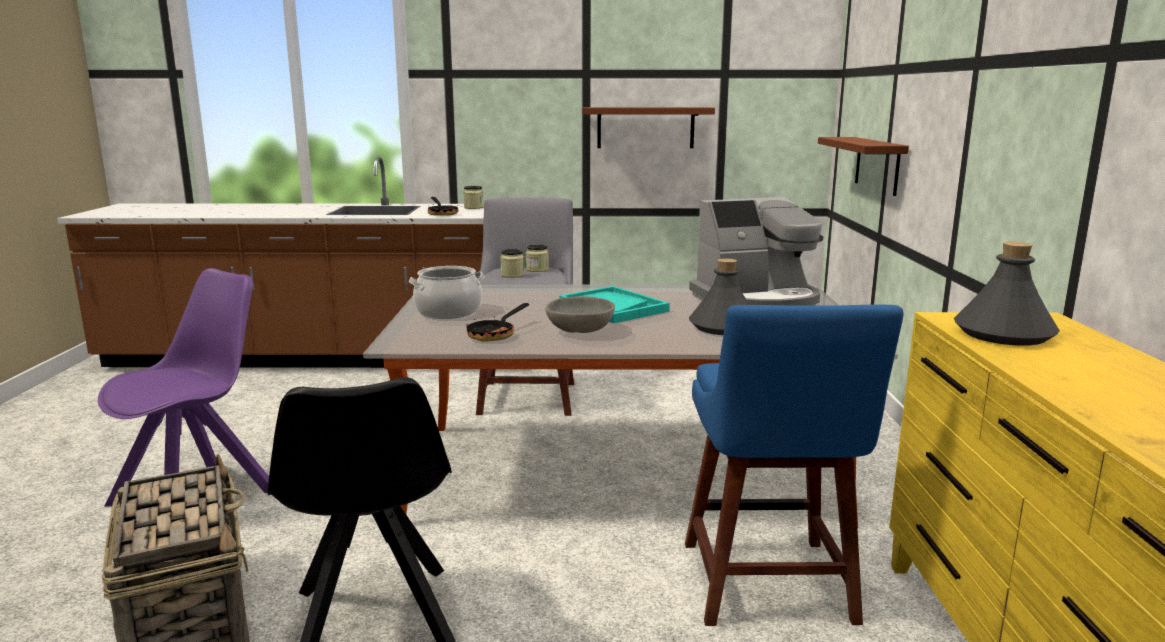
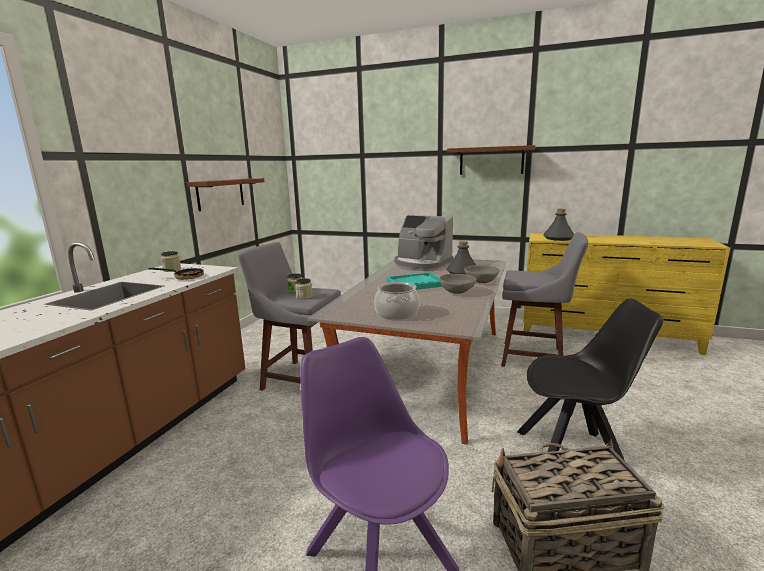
camera: 70 degrees left, 0 degrees up
frying pan [466,303,529,342] -> none
blue stool [685,305,903,626] -> grey stool [501,232,588,367]
coffee machine [689,197,823,306] -> coffee machine turned 120 degrees clockwise [394,215,454,271]
brown shelf [818,137,909,196] -> brown shelf moved to [447,145,536,175]
none -> grey bowl [464,265,499,283]

